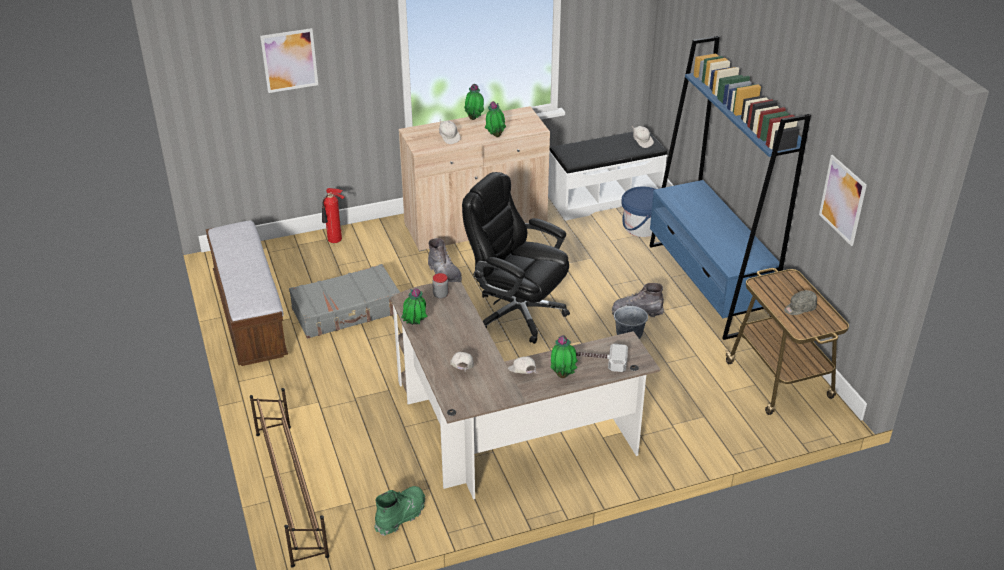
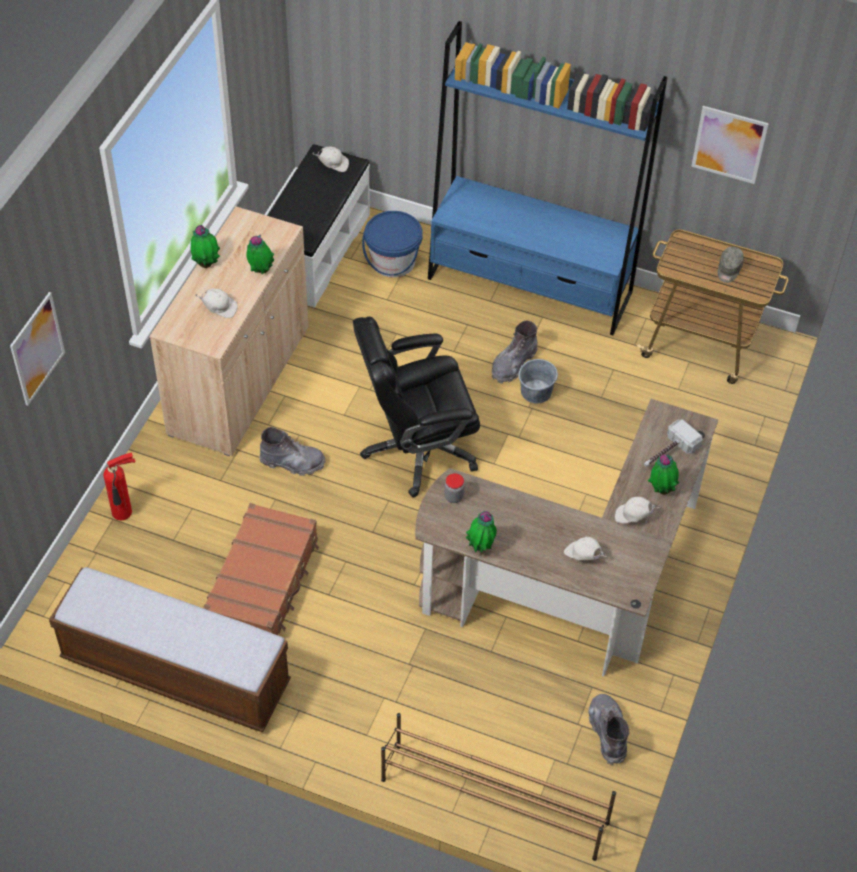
camera: 50 degrees left, 15 degrees up
grey suitcase [289,264,400,339] -> brown suitcase [203,503,319,635]
green boot [374,486,425,536] -> grey boot [589,694,629,765]

